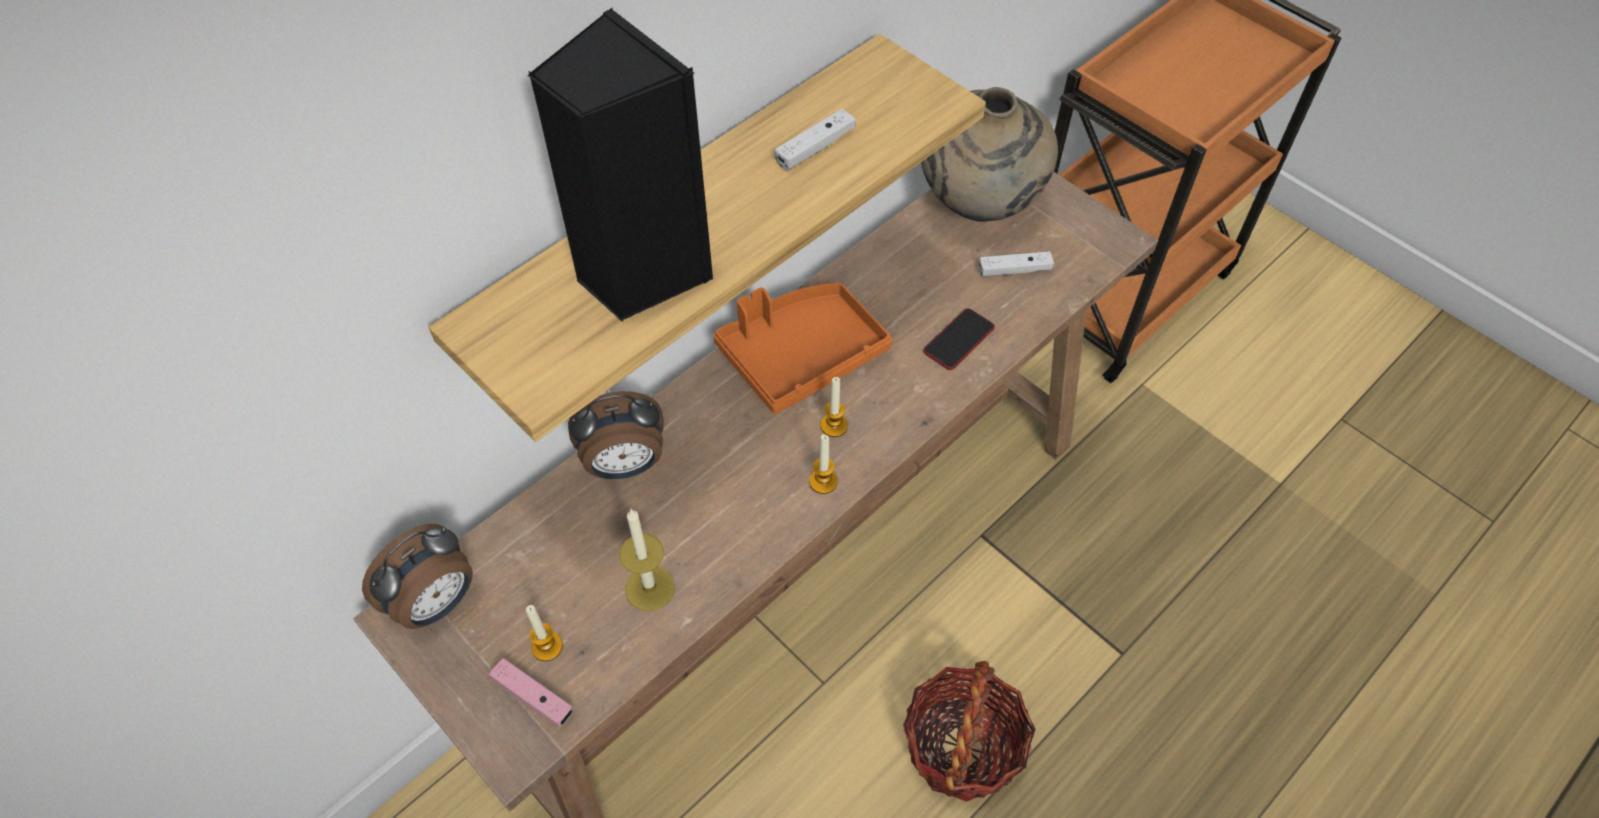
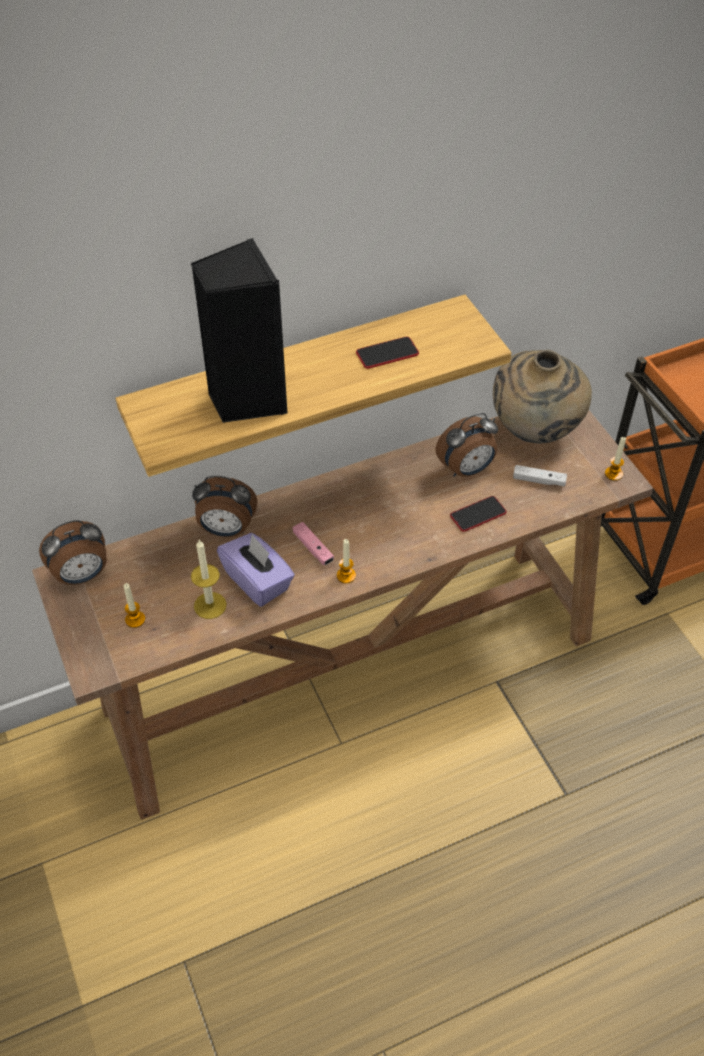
camera: 20 degrees right, 5 degrees down
pink game controller [489,658,574,727] -> pink game controller moved to [293,522,334,565]
orange tray [713,283,892,414] -> none
white game controller [775,109,856,171] -> phone [356,337,419,369]
candle [820,377,848,437] -> candle moved to [605,437,626,481]
basket [903,661,1036,802] -> none
none -> purple tissue box [217,533,295,607]
none -> alarm clock [435,413,498,477]

